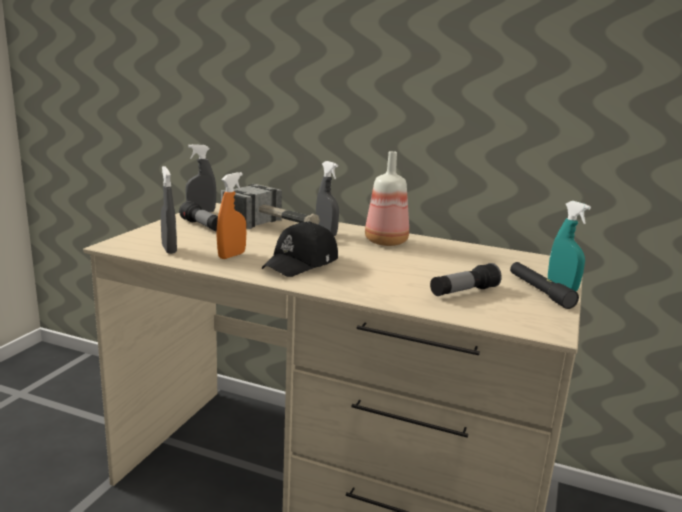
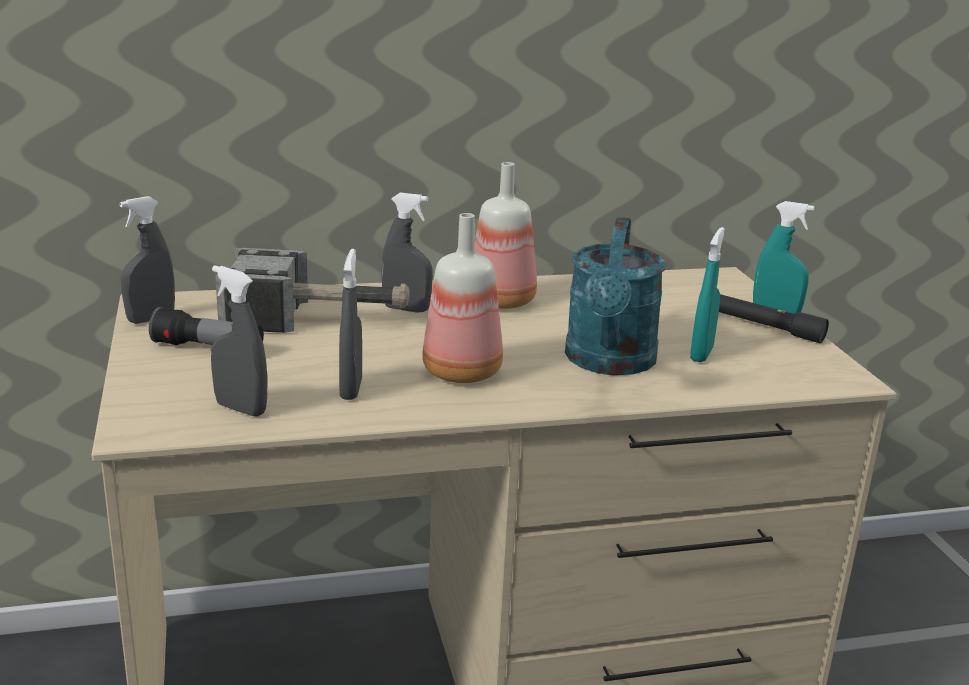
camera: 35 degrees left, 5 degrees up
orange spray bottle [217,172,246,259] -> grey spray bottle [339,249,362,400]
black cap [262,221,338,277] -> bottle [422,213,503,383]
flashlight [430,263,502,296] -> turquoise spray bottle [690,227,725,362]
none -> turquoise watering can [565,217,666,375]

